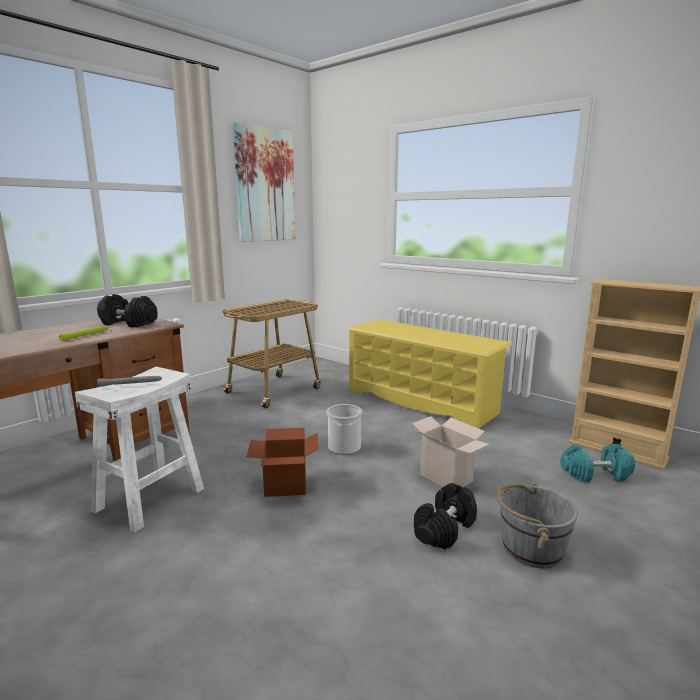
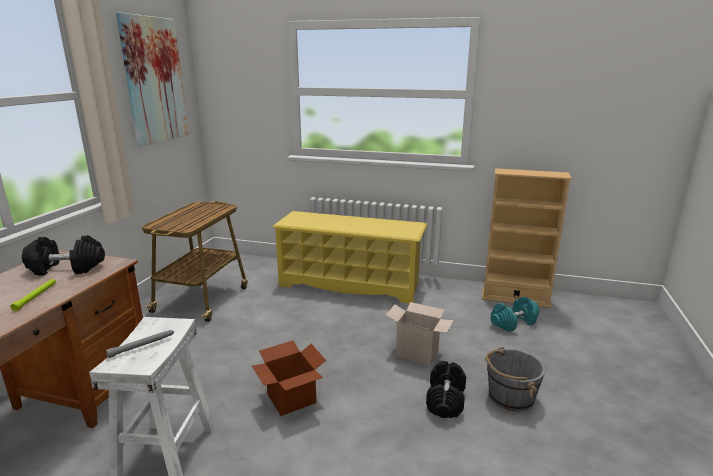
camera: 25 degrees left, 5 degrees up
bucket [326,404,363,455] -> none

